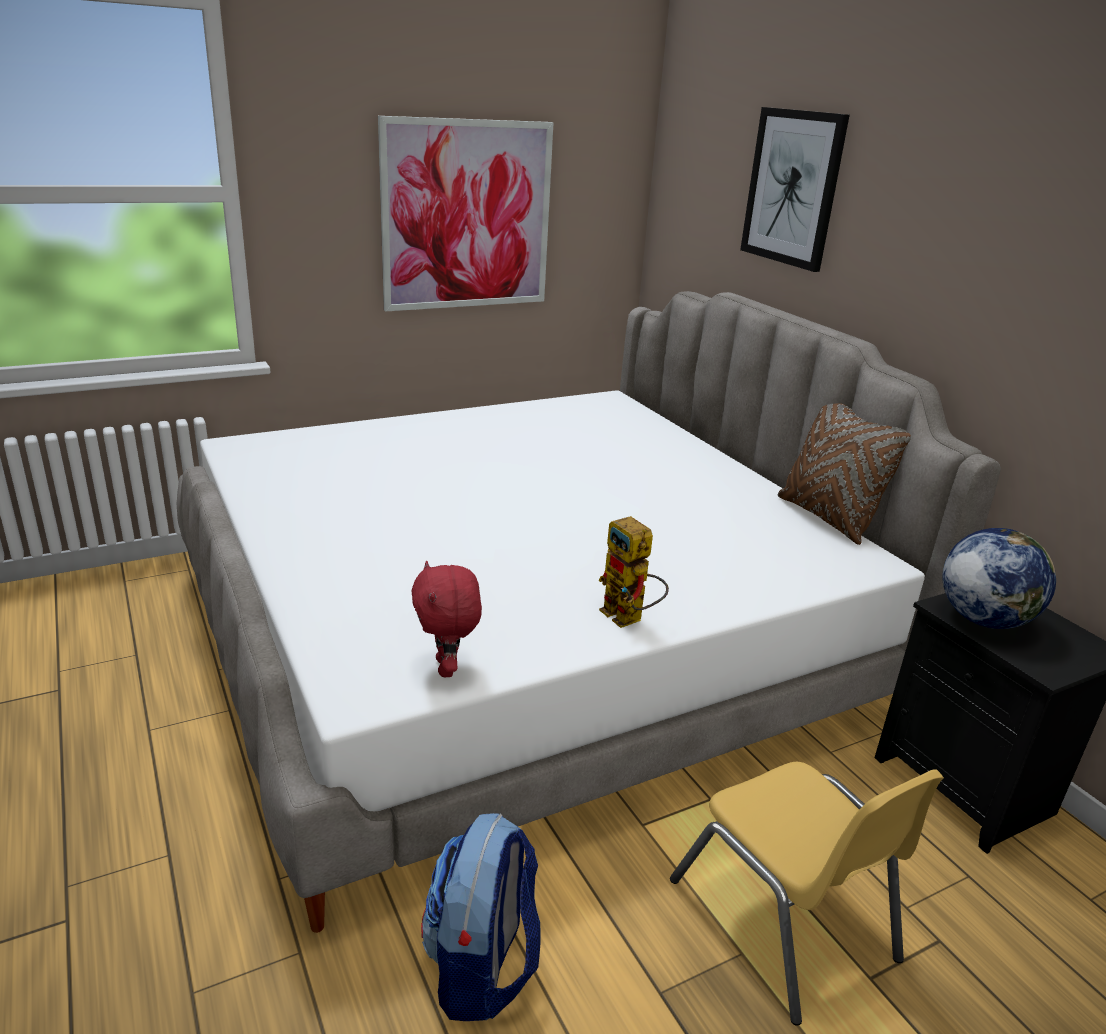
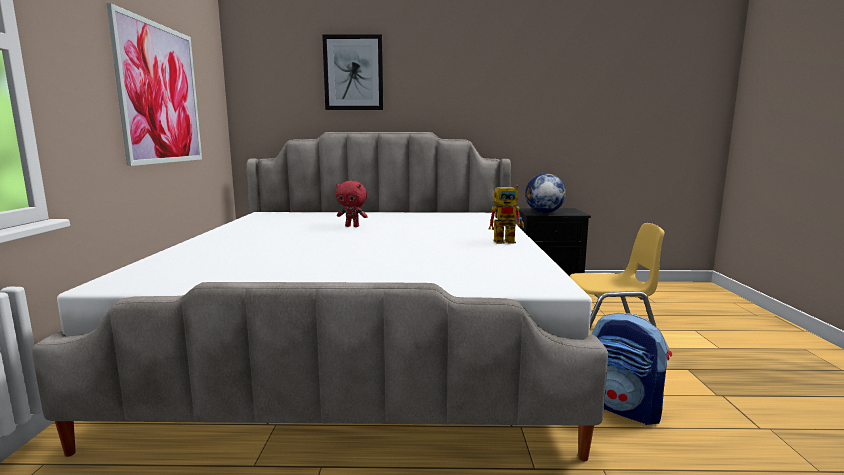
camera: 60 degrees left, 15 degrees down
red plush toy [411,561,482,677] -> red plush toy moved to [336,181,368,227]
brown pillow [778,403,911,545] -> none

